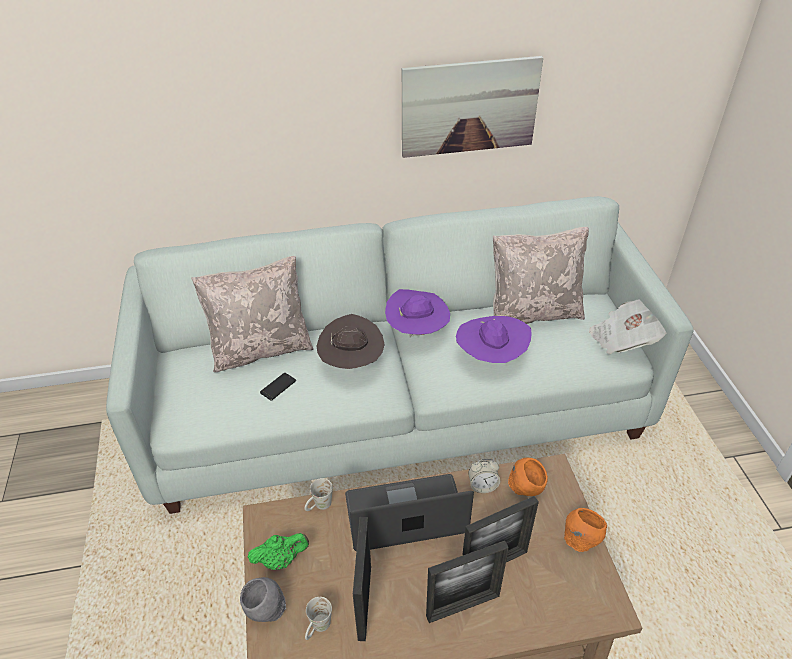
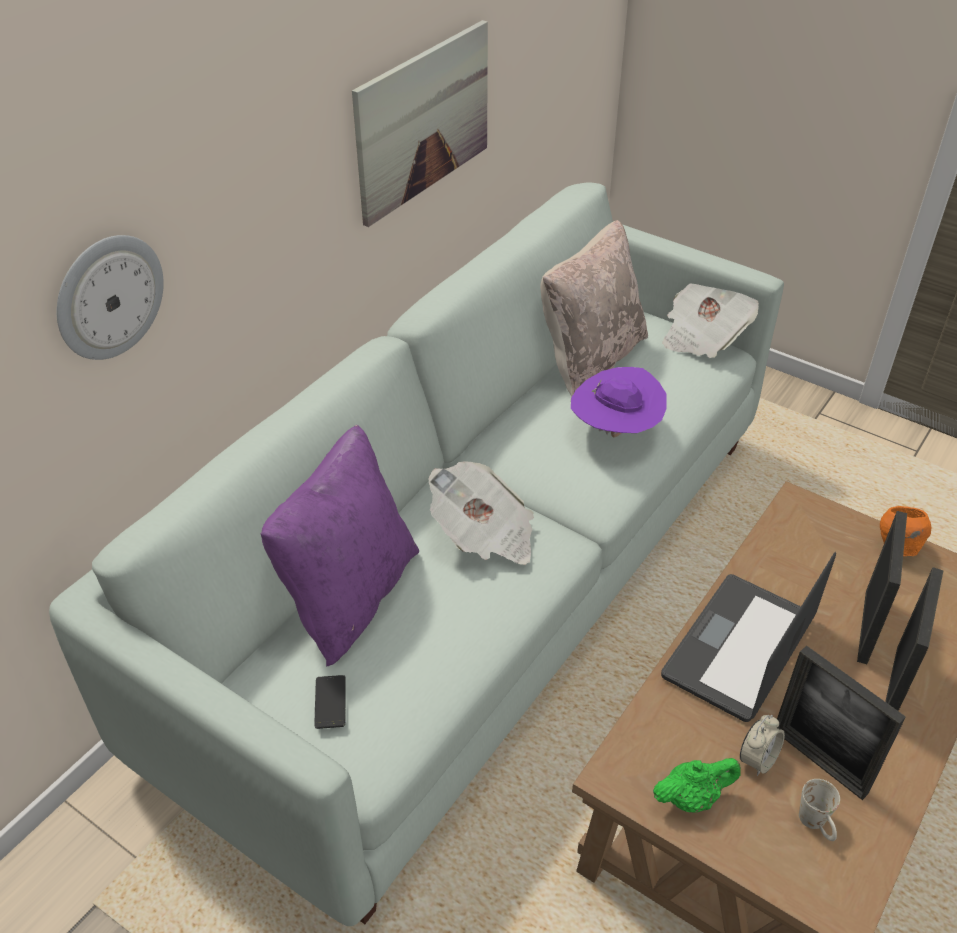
camera: 45 degrees left, 0 degrees up
beige pillow [191,256,314,372] -> purple pillow [260,425,419,666]
grey bowl [240,577,286,622] -> none
green teapot [247,533,309,570] -> green teapot turned 45 degrees clockwise [653,758,741,813]
phone [260,373,296,401] -> phone moved to [314,675,346,729]
white mug [305,478,333,511] -> none
brown hat [317,314,385,369] -> newspaper [428,461,534,565]
purple hat [385,289,450,337] -> none
alarm clock [468,459,500,493] -> alarm clock moved to [740,715,785,776]
orange bowl [508,458,548,496] -> none
none -> wall clock [56,235,164,360]

